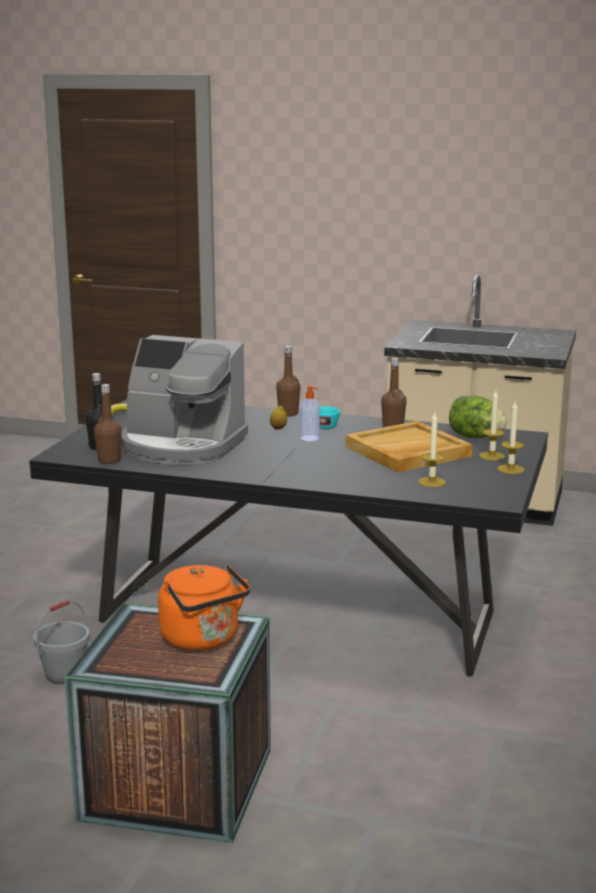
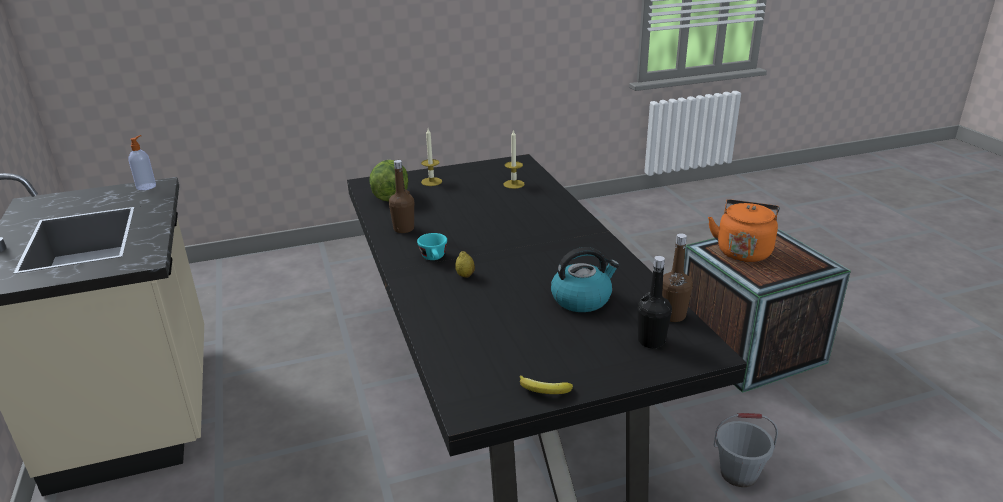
camera: 125 degrees left, 10 degrees up
coffee machine [121,335,248,465] -> kettle [551,247,620,312]
brown bottle [276,345,300,416] -> none
soap dispenser [300,385,320,441] -> soap dispenser moved to [128,135,156,190]
beige tray [345,421,473,473] -> none
candle [498,402,524,474] -> none

